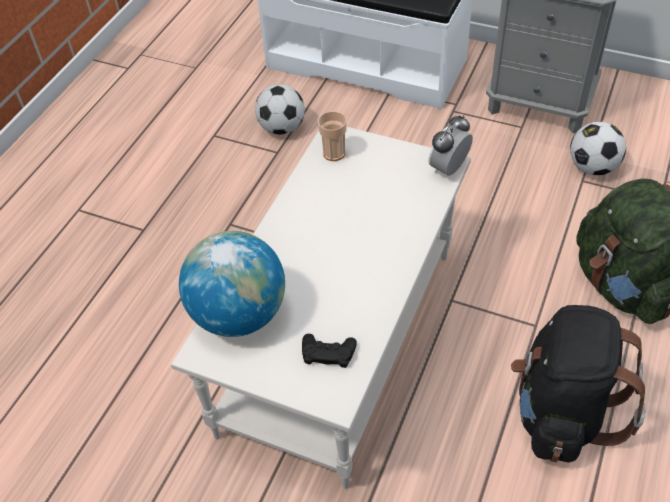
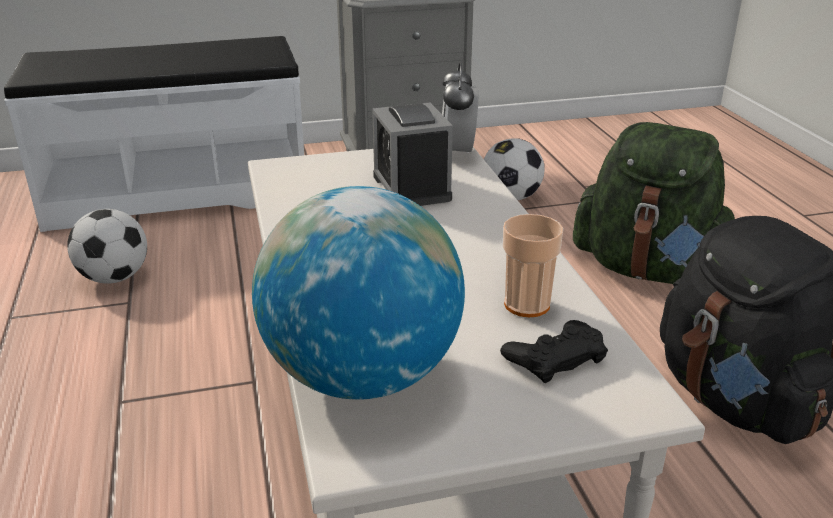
camera: 40 degrees left, 20 degrees down
cup [318,111,347,161] -> cup moved to [503,214,563,317]
none -> alarm clock [372,103,453,206]

